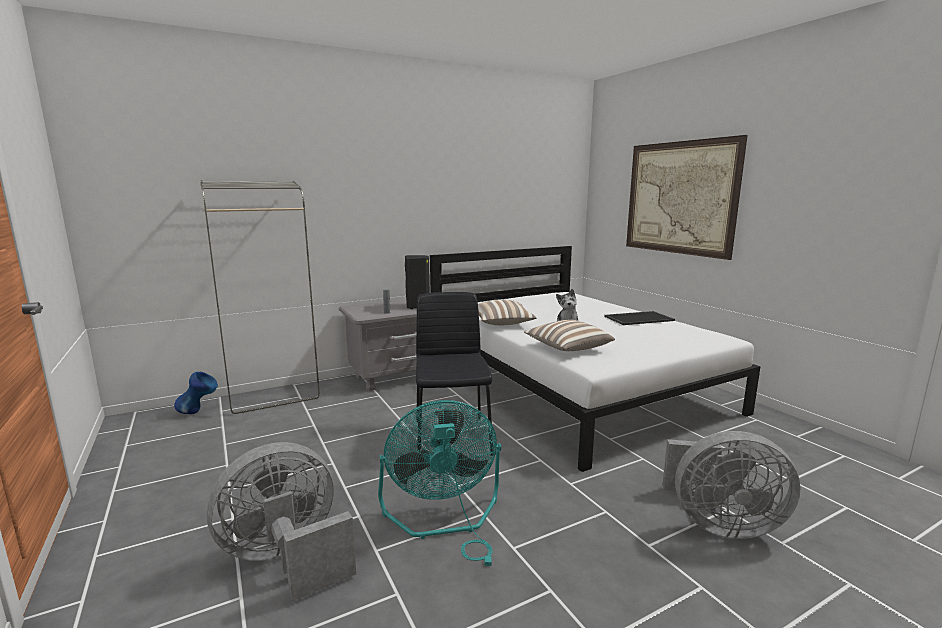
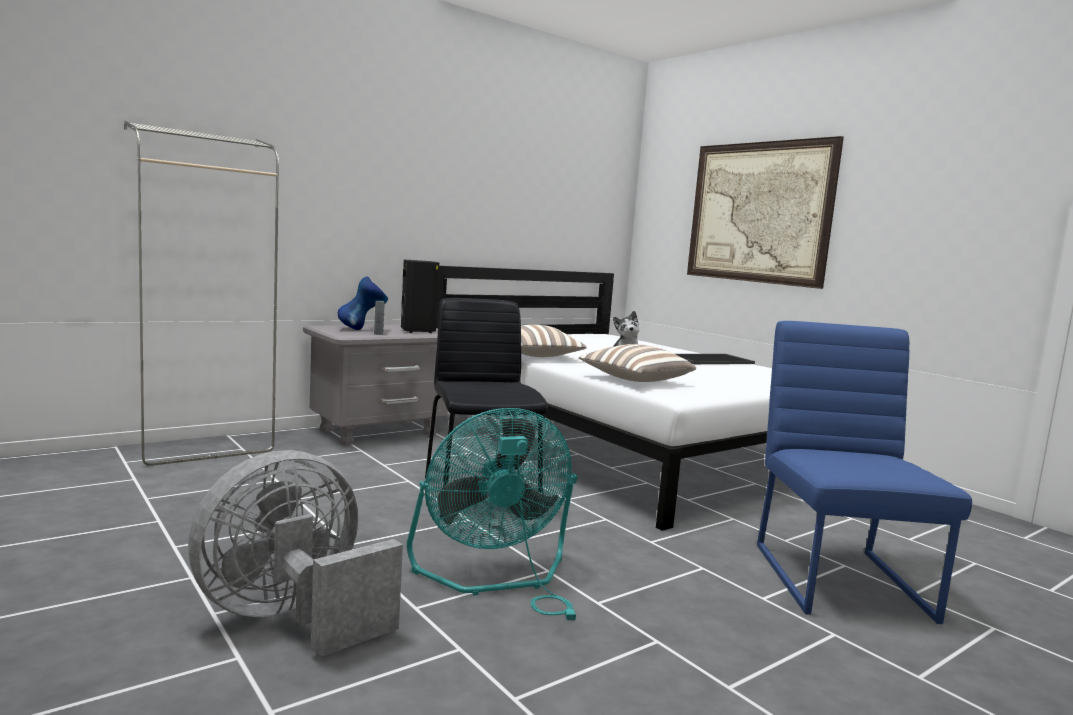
camera: 10 degrees left, 5 degrees down
blue vase [174,372,218,414] -> blue vase moved to [338,276,388,330]
grey fan [662,431,801,539] -> blue chair [757,321,972,624]

